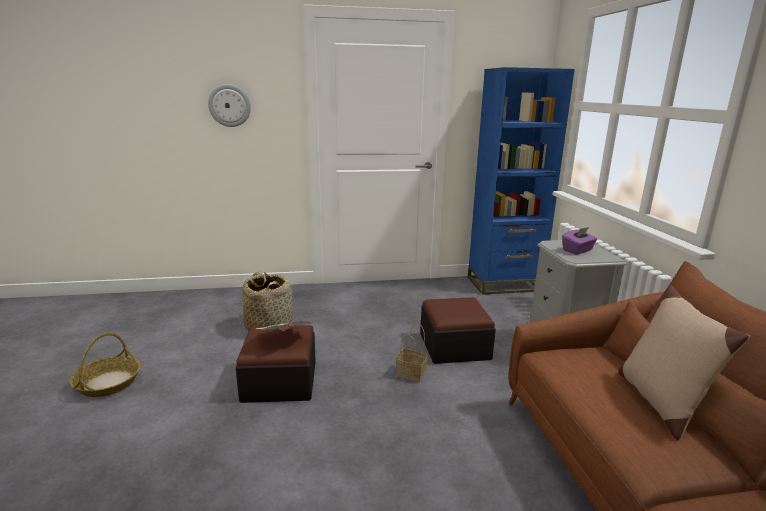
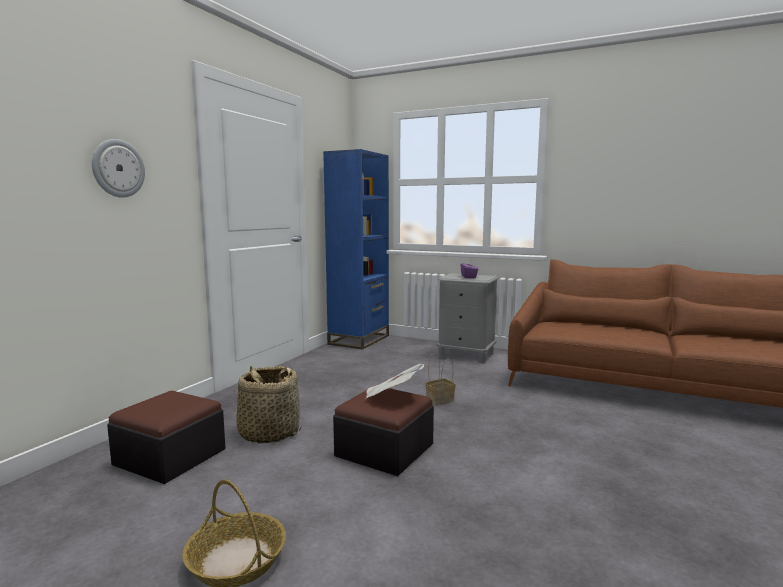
camera: 55 degrees left, 10 degrees down
ottoman [420,297,496,364] -> ottoman moved to [107,391,225,484]
beige pillow [618,285,750,440] -> none

